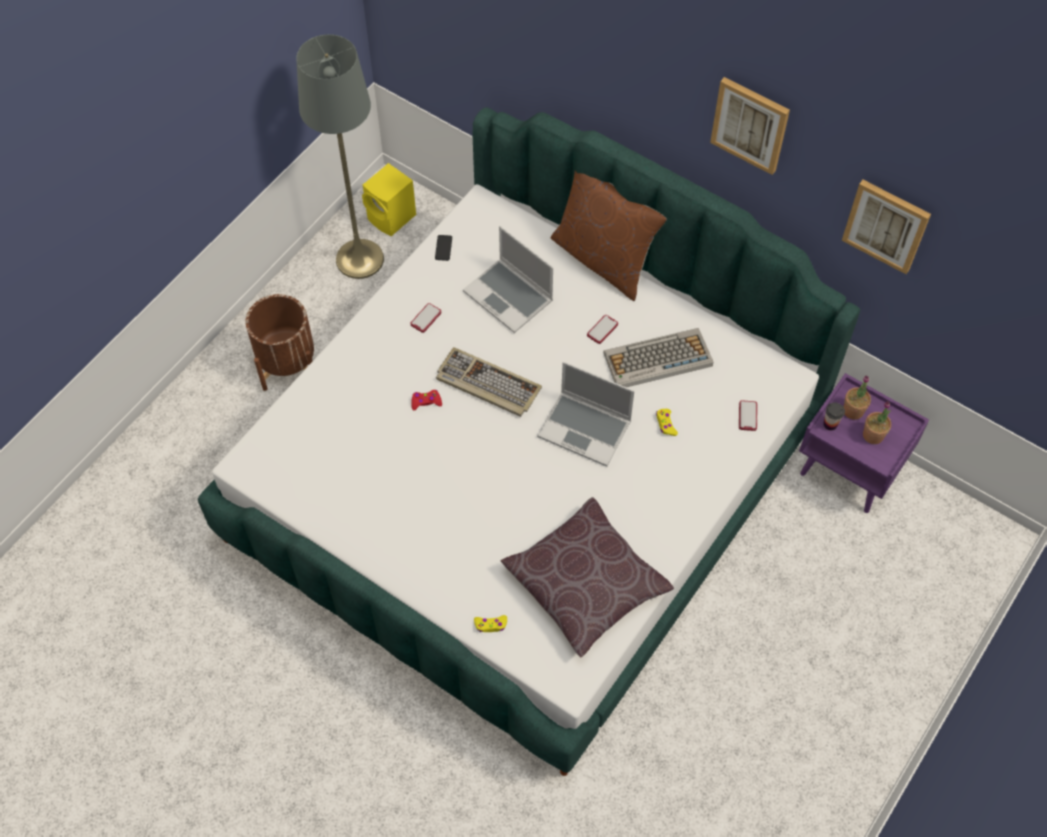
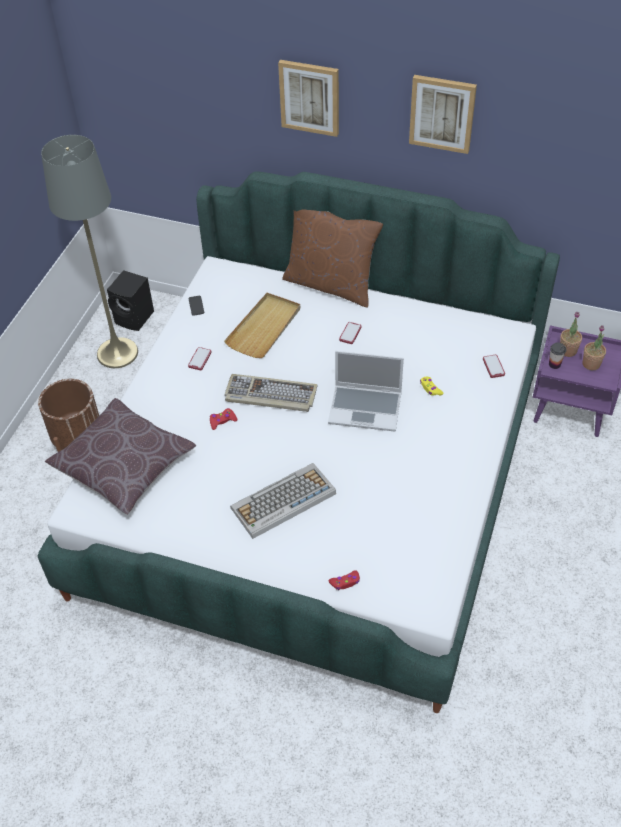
camera: 15 degrees left, 10 degrees down
yellow speaker [362,163,416,236] -> black speaker [107,270,154,331]
laptop [463,226,553,333] -> beige tray [224,293,300,358]
yellow game controller [474,615,507,632] -> red game controller [328,570,360,590]
brown pillow [501,497,674,657] -> brown pillow moved to [45,398,196,515]
keyboard [603,328,713,387] -> keyboard moved to [230,463,336,539]
picture [842,180,931,274] -> picture moved to [278,60,339,137]

